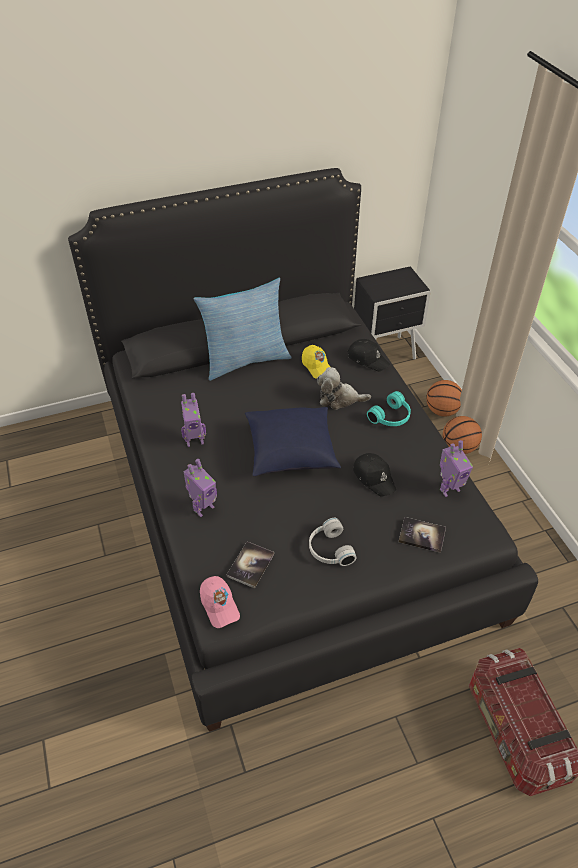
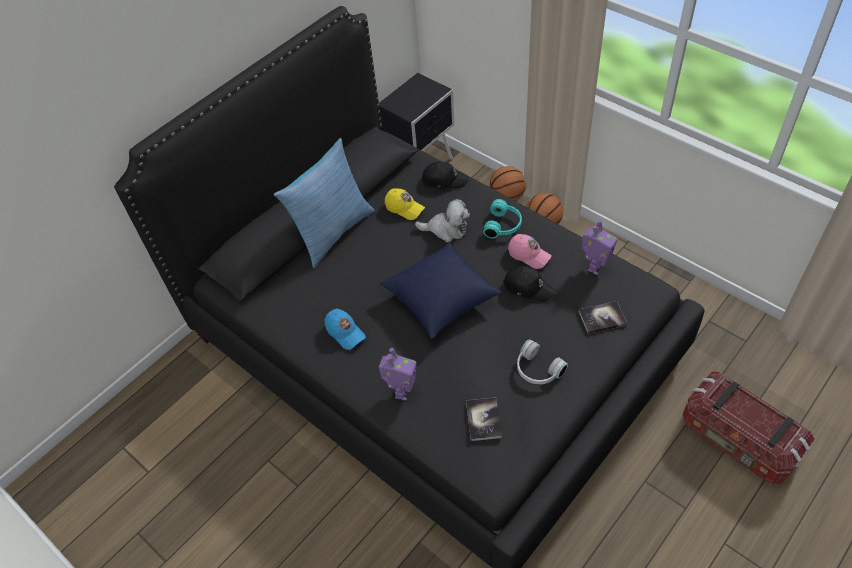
camera: 25 degrees left, 5 degrees up
toy robot [181,393,206,447] -> blue cap [325,309,366,350]
pink cap [200,576,240,628] -> pink cap moved to [508,234,552,269]
plush toy [317,367,371,410] -> plush toy turned 150 degrees counterclockwise [415,199,470,242]

